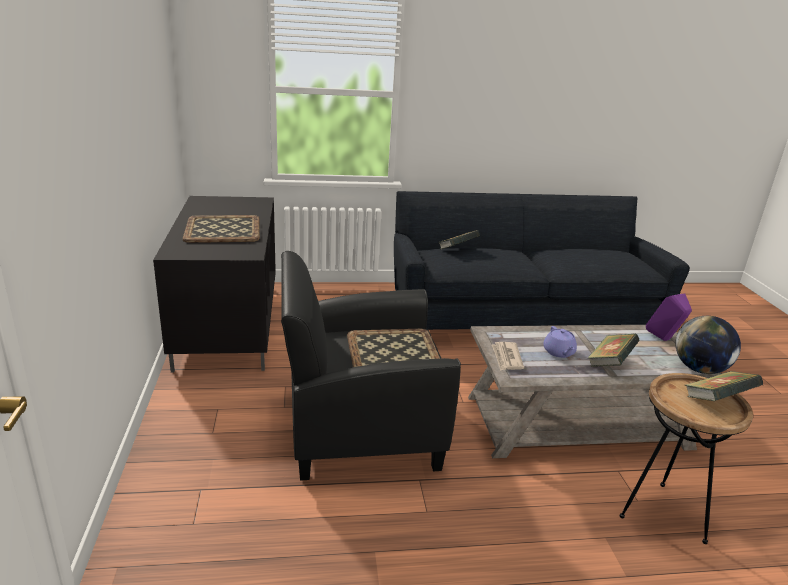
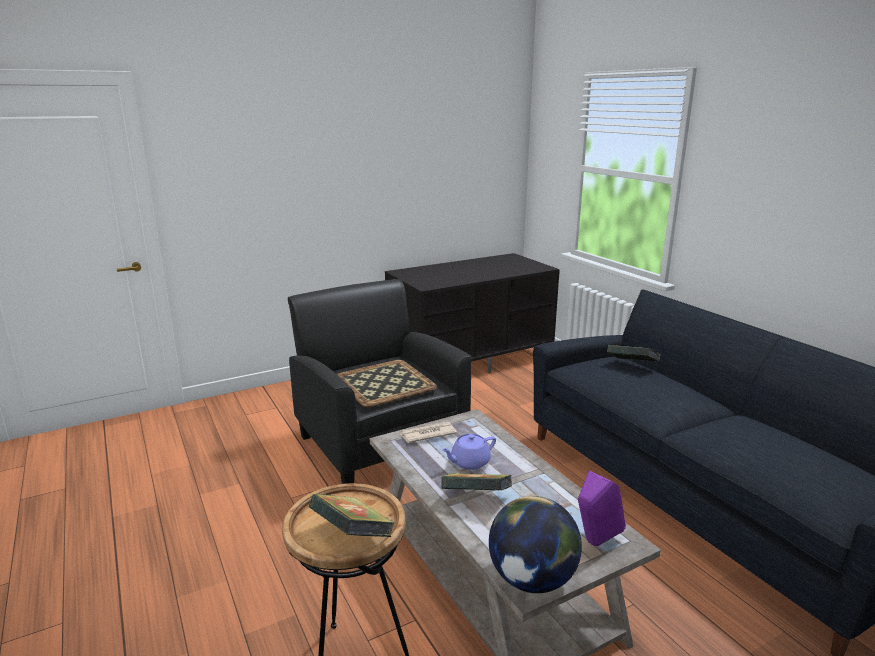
camera: 70 degrees right, 5 degrees down
tray [183,215,260,243] -> none

